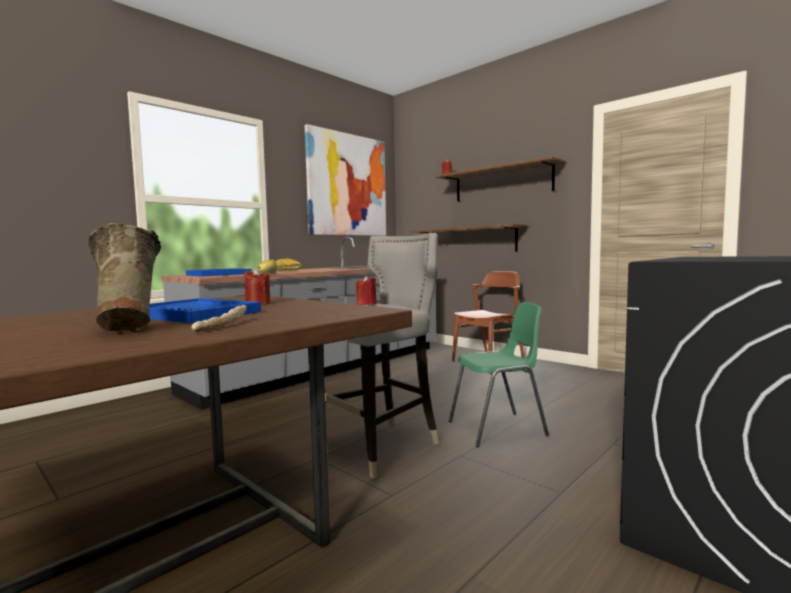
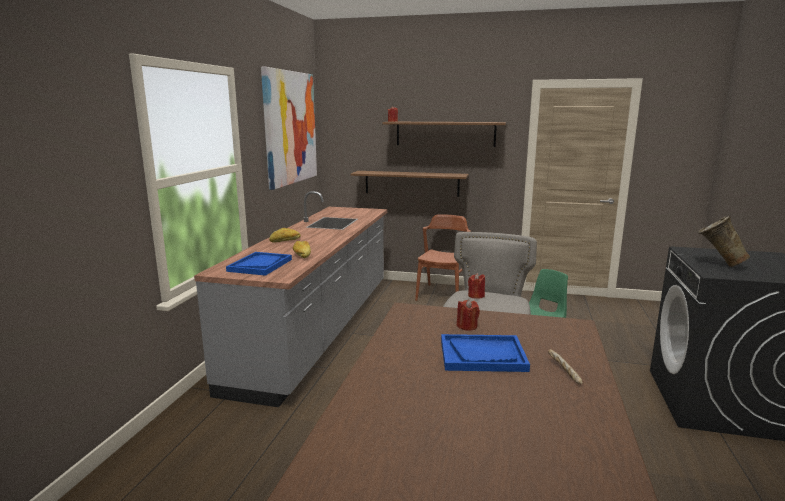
camera: 30 degrees left, 10 degrees up
beige vase [88,223,161,333] -> beige vase moved to [698,216,750,267]

